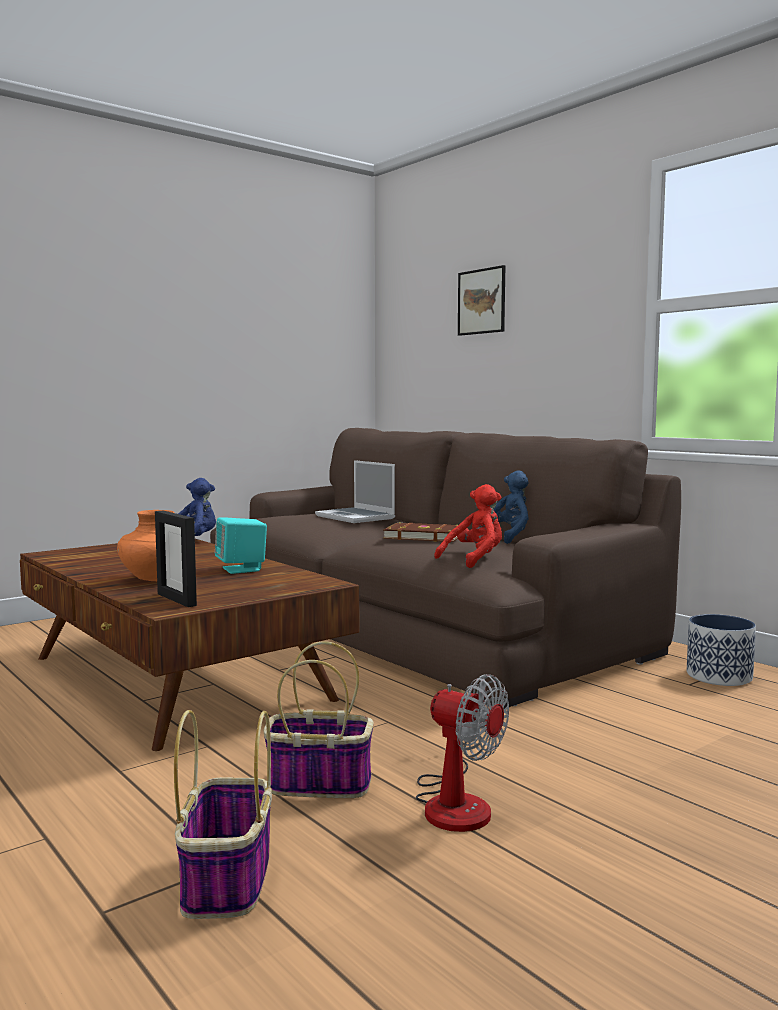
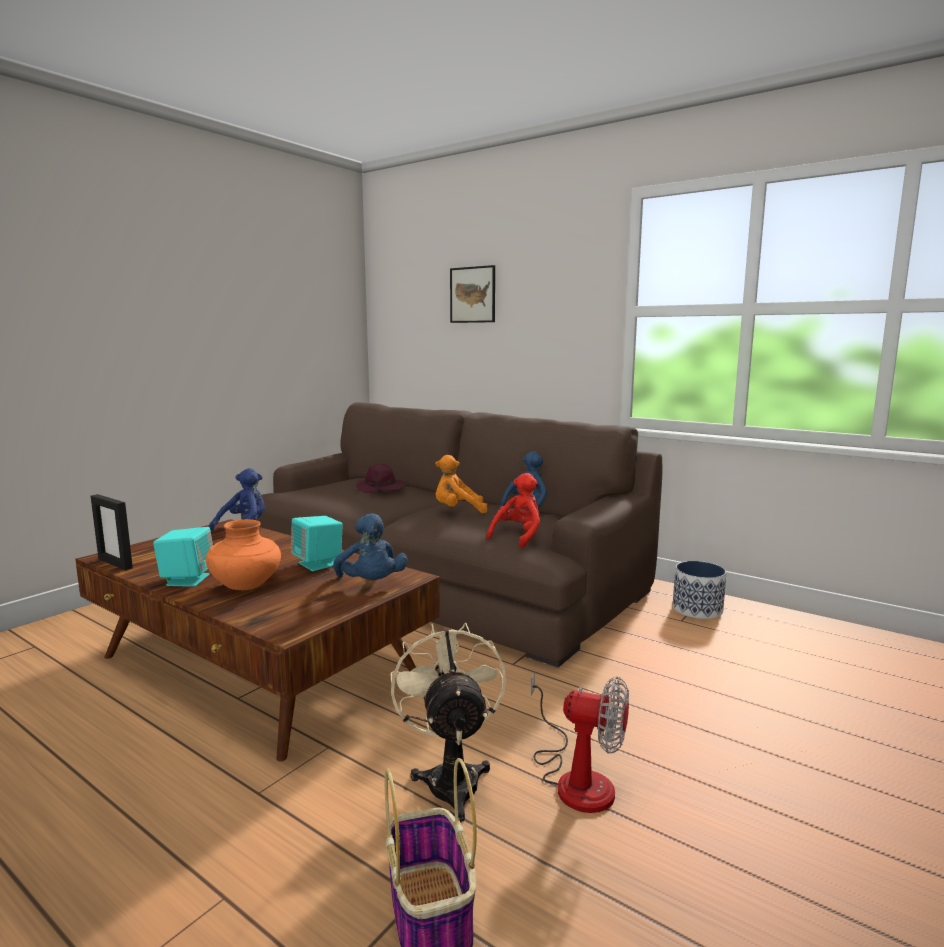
camera: 15 degrees left, 5 degrees up
picture frame [155,511,197,607] -> picture frame moved to [91,494,133,570]
basket [264,641,374,798] -> beige fan [390,623,506,822]
laptop [315,460,395,523] -> purple hat [356,464,405,493]
brown book [383,522,458,542] -> orange plush toy [435,455,487,513]
none -> turquoise speaker [153,527,213,587]
none -> blue plush toy [333,513,408,580]

